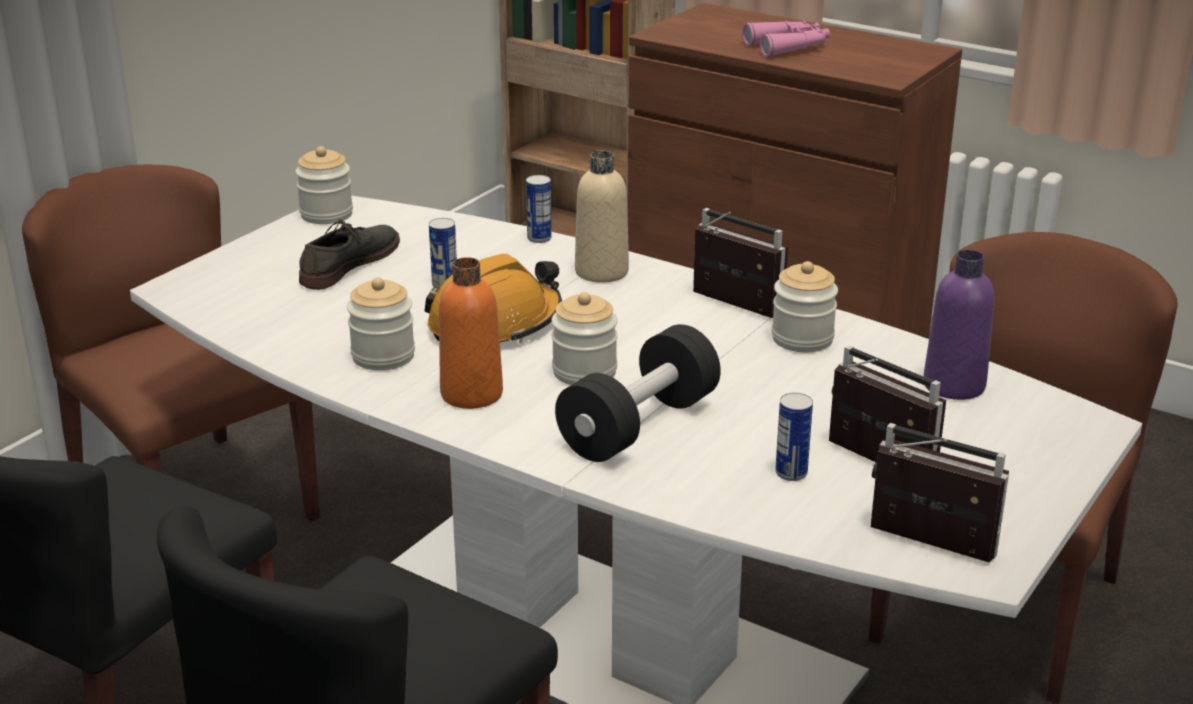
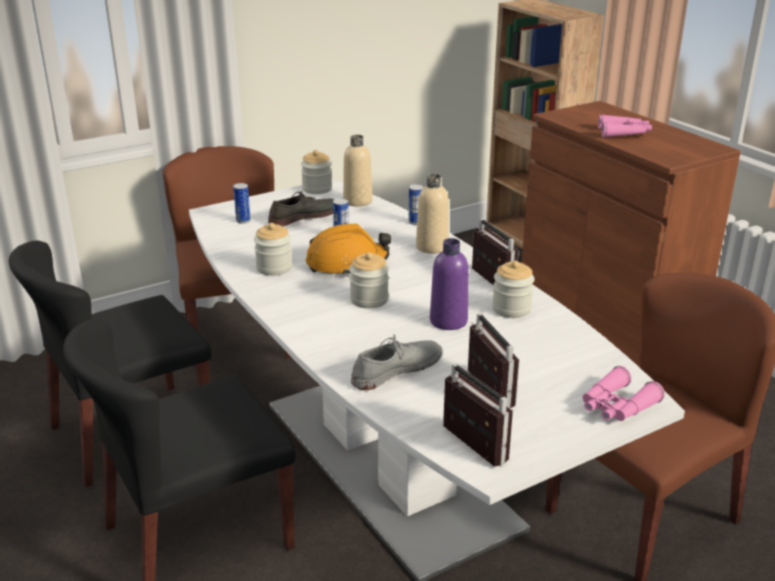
camera: 25 degrees right, 0 degrees up
orange bottle [439,257,503,409] -> none
black dumbbell [555,324,721,462] -> none
can [775,393,813,481] -> can moved to [233,183,251,224]
purple bottle [924,250,995,400] -> purple bottle moved to [430,238,468,330]
none -> beige bottle [343,135,373,207]
none -> grey shoe [351,334,442,390]
none -> pink binoculars [583,366,665,421]

